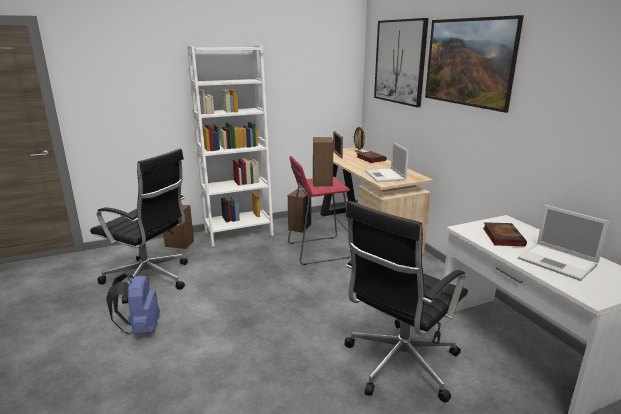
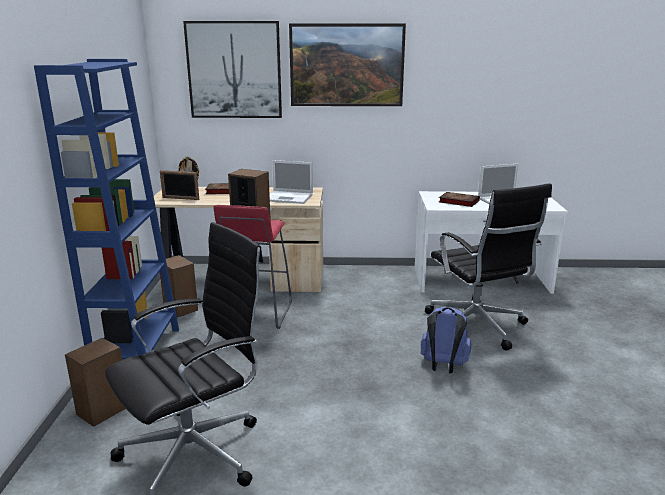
camera: 65 degrees left, 0 degrees up
blue backpack [106,274,160,335] -> blue backpack moved to [421,307,471,373]
white bookcase [187,45,274,246] -> blue bookcase [34,59,179,360]

